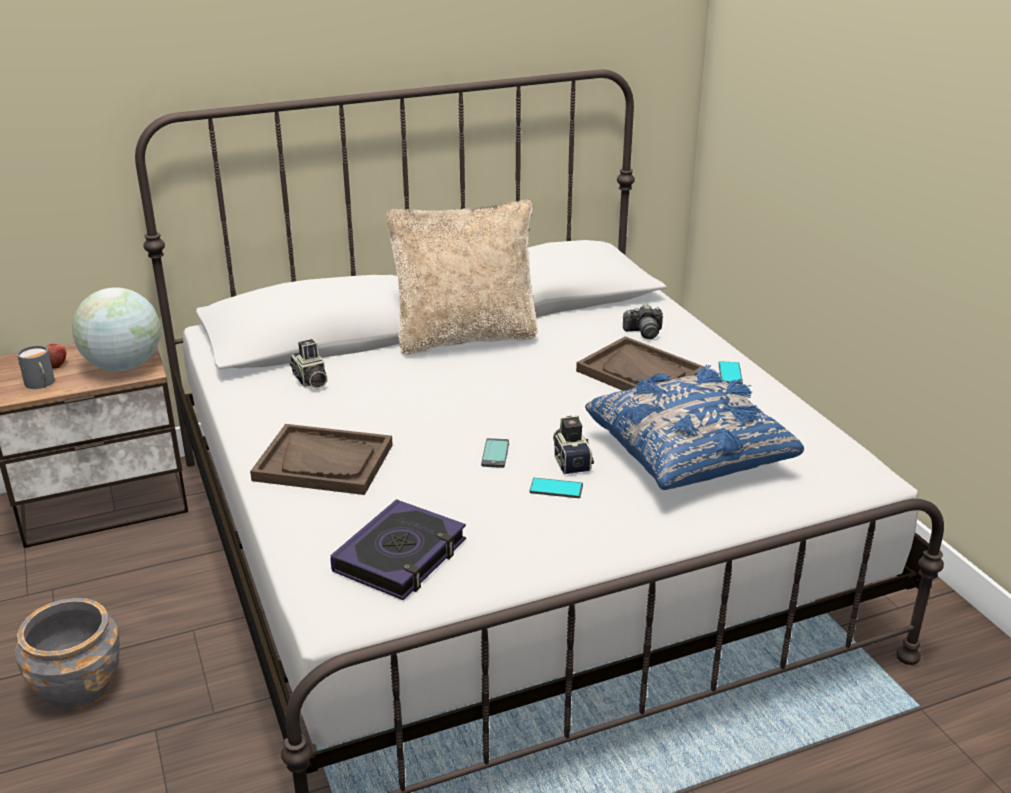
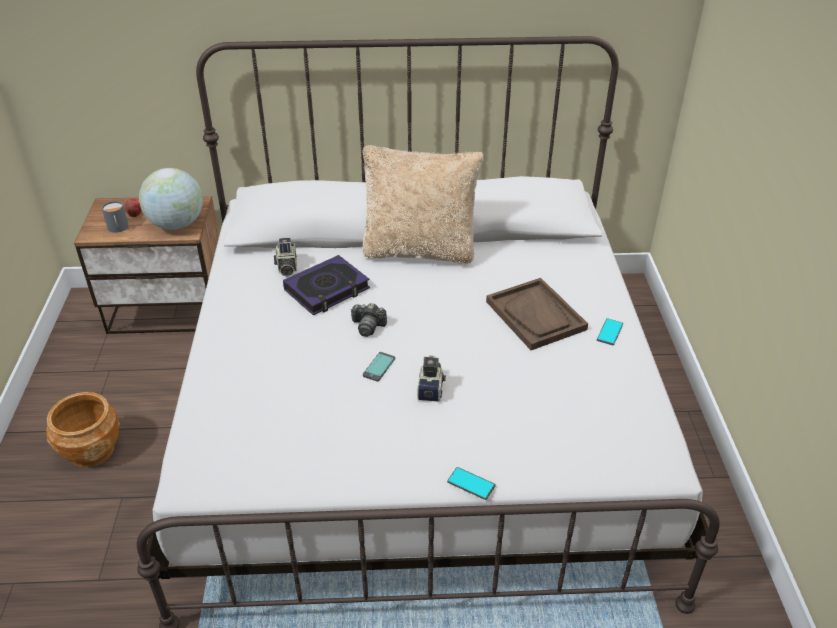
camera: 20 degrees right, 10 degrees up
grey planter [15,598,120,710] -> brown planter [46,392,120,467]
brown tray [250,424,393,495] -> none
book [330,499,466,600] -> book moved to [283,255,370,315]
phone [530,478,583,498] -> phone moved to [447,467,496,500]
blue pillow [585,365,804,490] -> none
camera [623,304,663,339] -> camera moved to [351,303,387,337]

